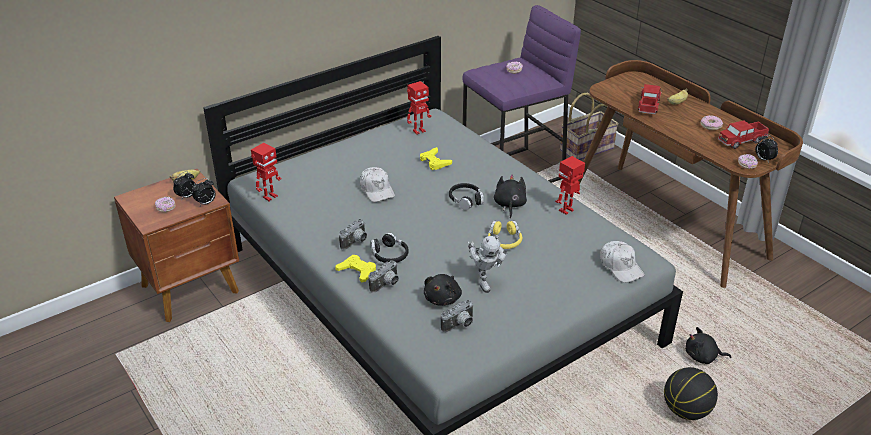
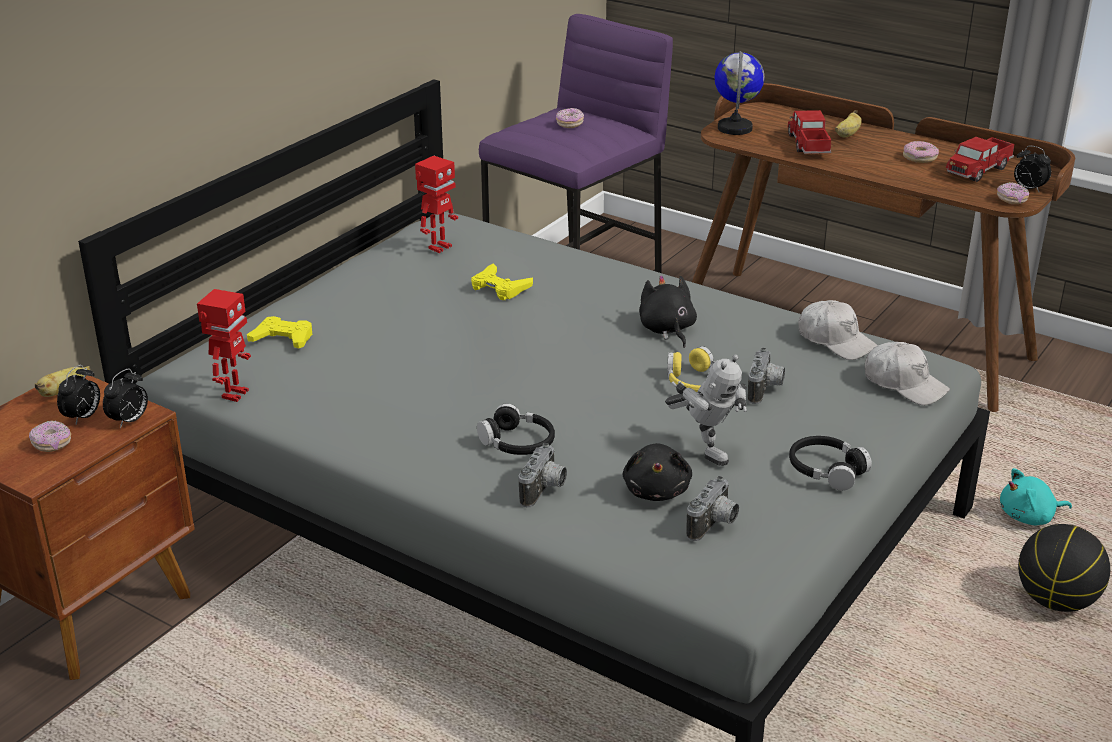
camera: 20 degrees left, 5 degrees down
yellow game controller [335,255,376,282] -> yellow game controller moved to [247,316,312,349]
camera [339,219,367,250] -> camera moved to [748,348,785,404]
white cap [360,167,395,202] -> white cap moved to [798,300,878,360]
black headphones [449,183,484,210] -> black headphones moved to [789,436,872,491]
toy robot [555,156,585,215] -> none
basket [560,93,619,160] -> none
black plush toy [685,327,731,364] -> turquoise plush toy [1000,468,1072,525]
none -> globe [714,51,764,135]

